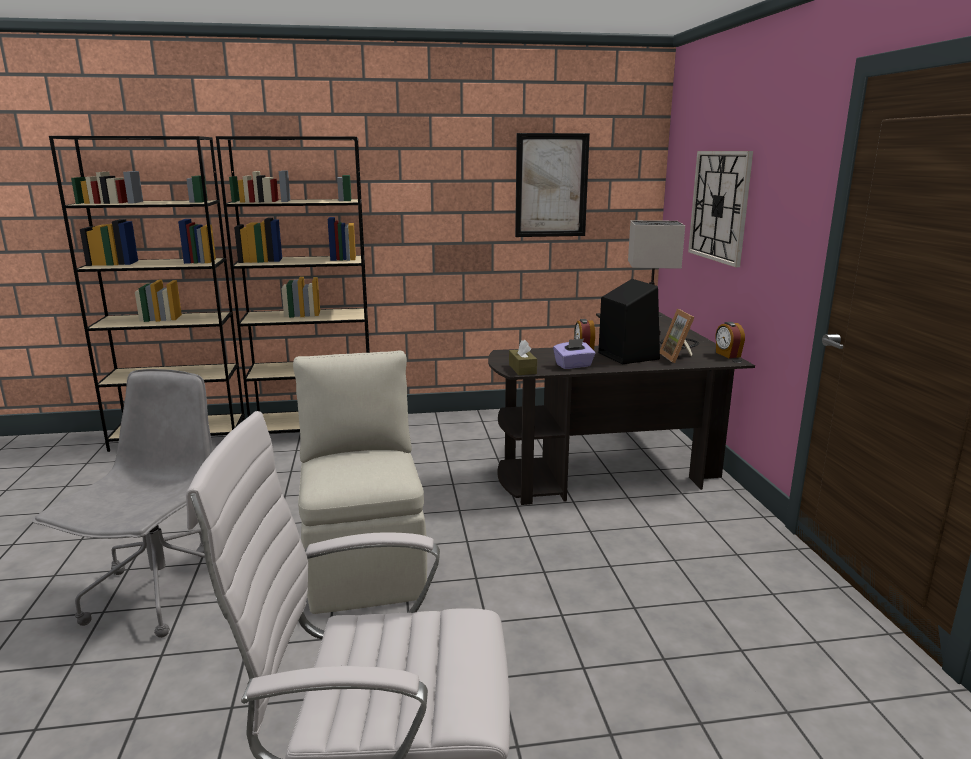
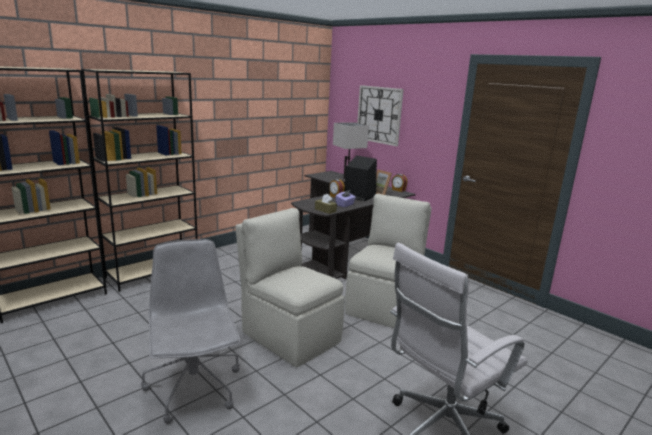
camera: 35 degrees left, 0 degrees up
picture [515,133,590,237] -> none
none -> beige chair [345,194,431,328]

